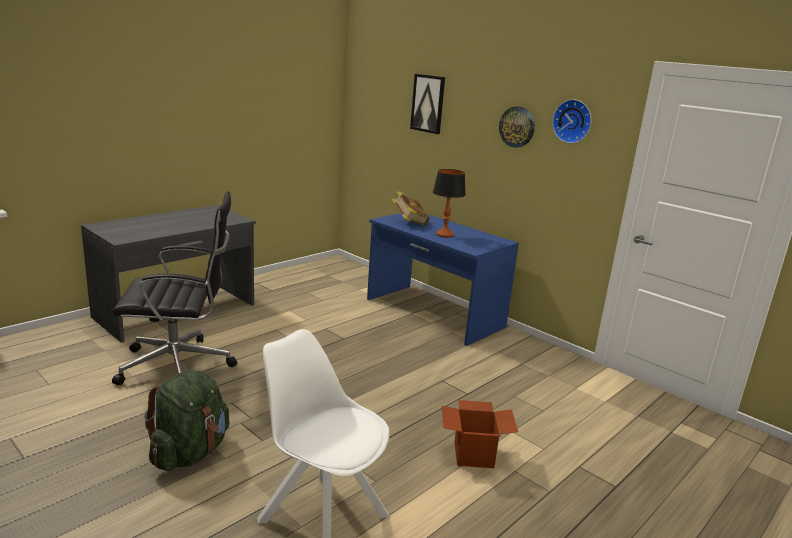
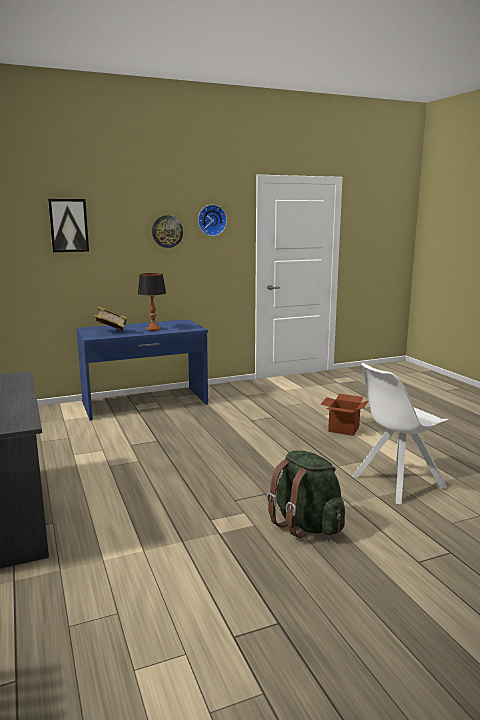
camera: 65 degrees left, 5 degrees down
black office chair [112,191,237,385] -> none

